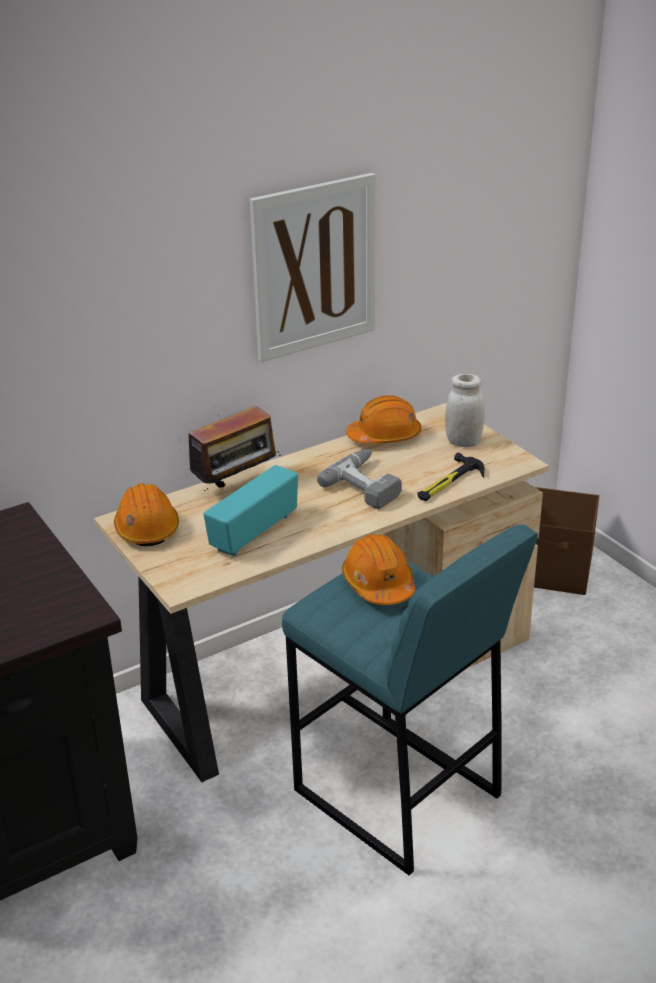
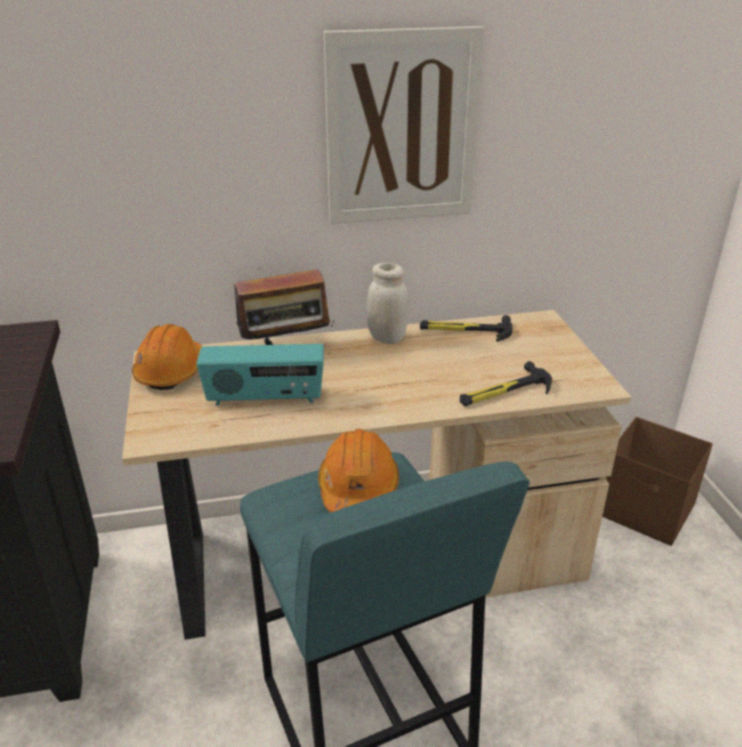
camera: 20 degrees right, 0 degrees up
radio [203,465,298,556] -> radio turned 150 degrees counterclockwise [197,344,324,405]
power drill [317,449,402,509] -> none
orange hard hat [346,395,421,444] -> hammer [420,315,512,342]
white jar [445,374,485,447] -> white jar moved to [367,263,409,344]

